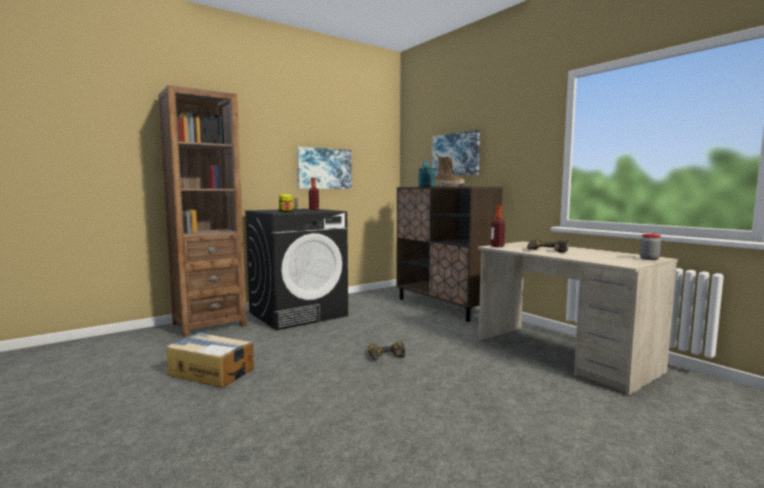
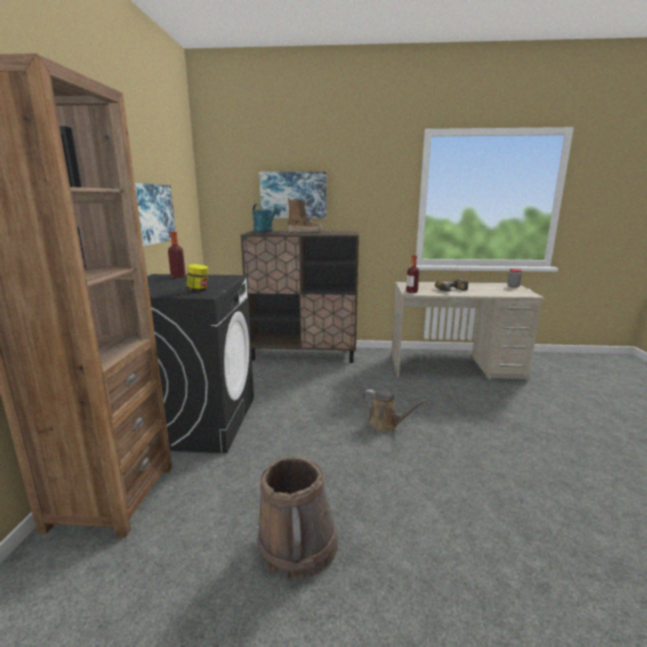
camera: 50 degrees left, 10 degrees up
cardboard box [167,332,254,388] -> brown bucket [257,457,338,580]
power drill [368,342,405,361] -> brown watering can [362,389,428,431]

